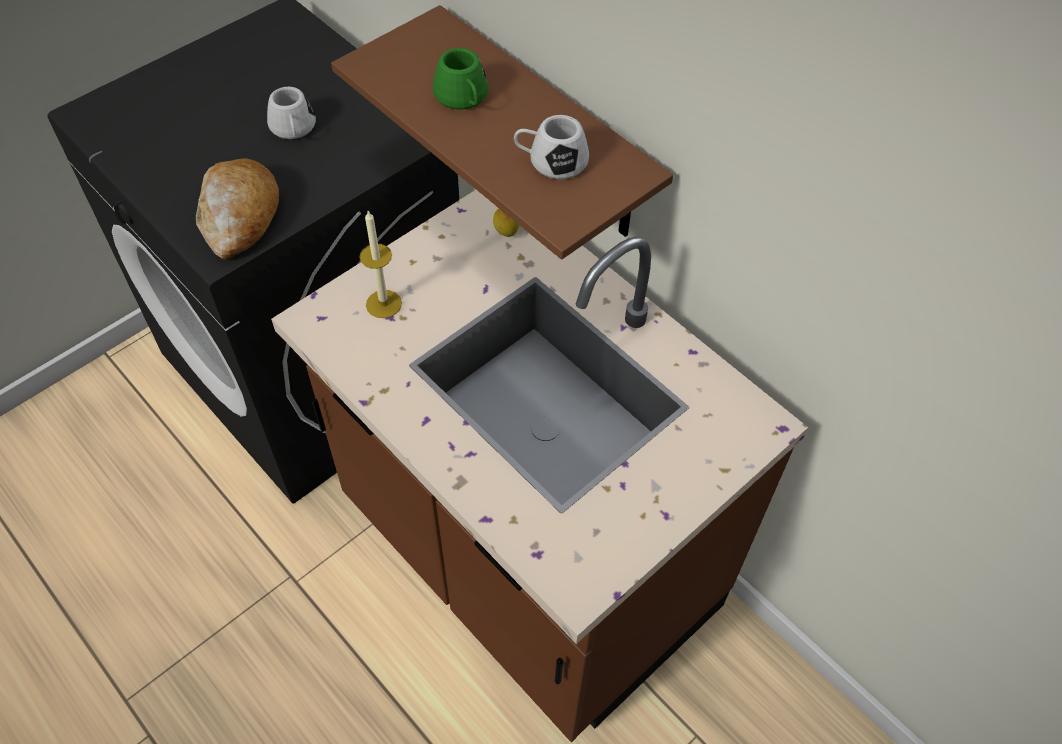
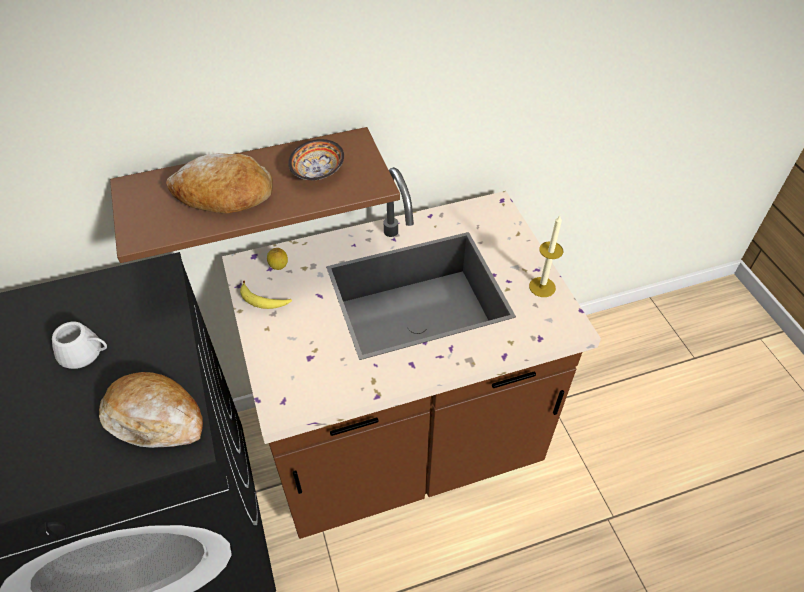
camera: 65 degrees left, 5 degrees down
candle [360,211,402,318] -> candle moved to [529,216,563,297]
green mug [433,48,488,110] -> bread [166,153,273,213]
white mug [514,115,589,179] -> bowl [288,139,344,180]
none -> banana [240,281,292,309]

